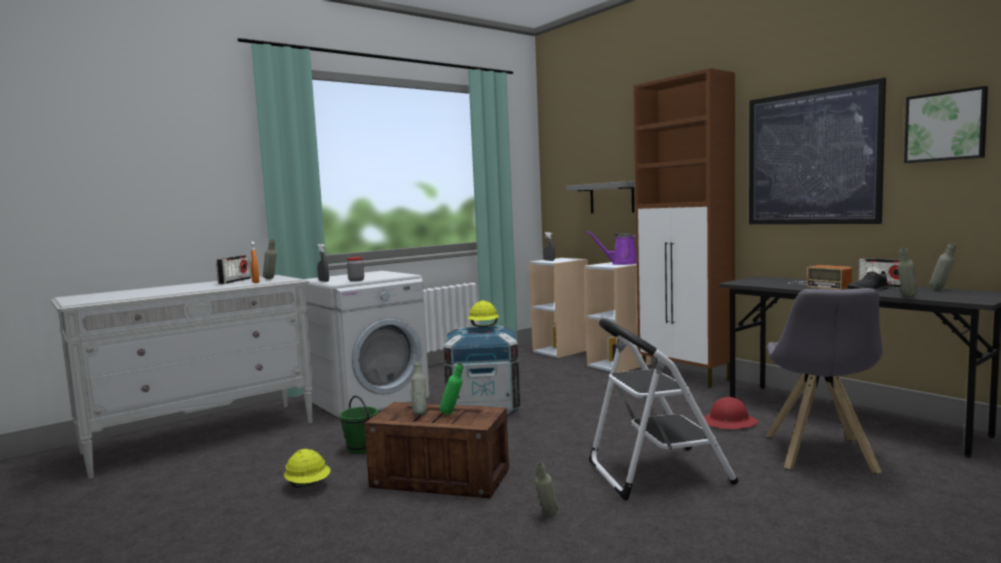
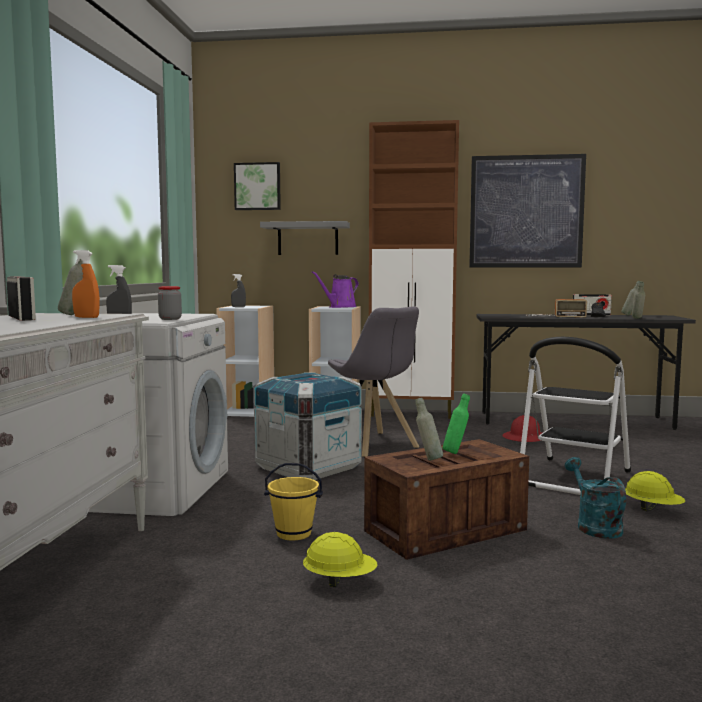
camera: 45 degrees left, 0 degrees up
green bucket [339,395,378,454] -> yellow bucket [264,463,323,540]
yellow hard hat [468,301,499,327] -> yellow hard hat moved to [625,471,685,512]
grey bottle [535,462,558,515] -> turquoise watering can [565,457,626,539]
grey chair [766,288,883,474] -> grey chair moved to [328,307,419,457]
picture [904,86,988,163] -> picture moved to [234,162,281,210]

